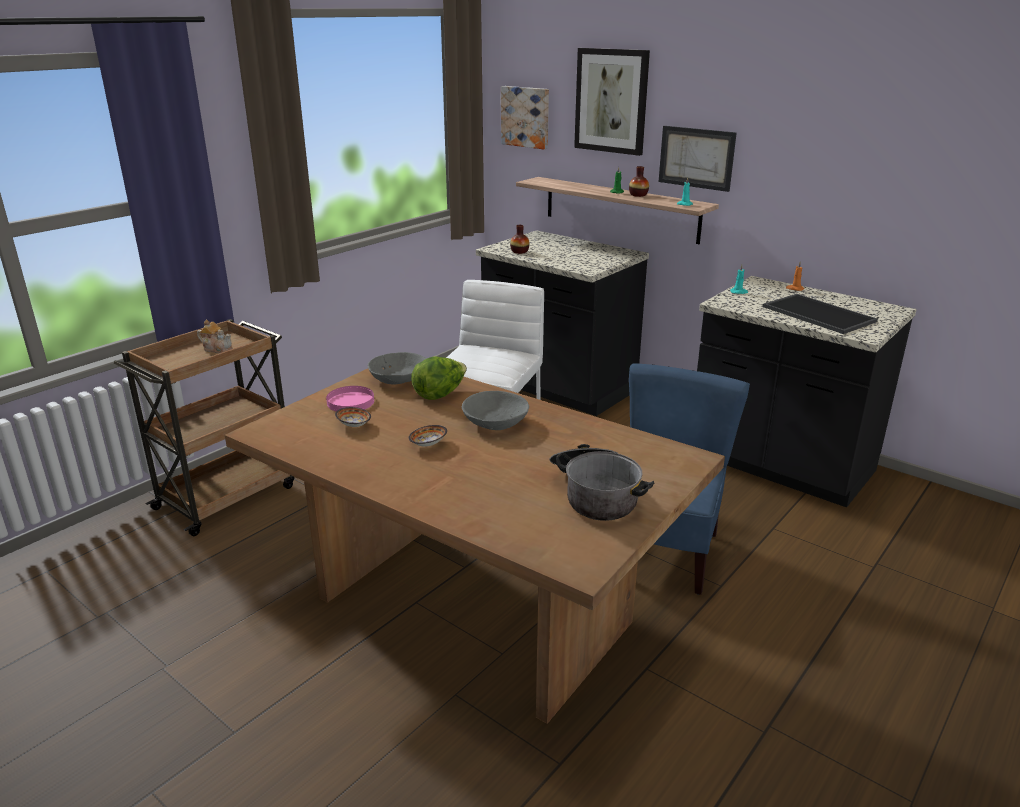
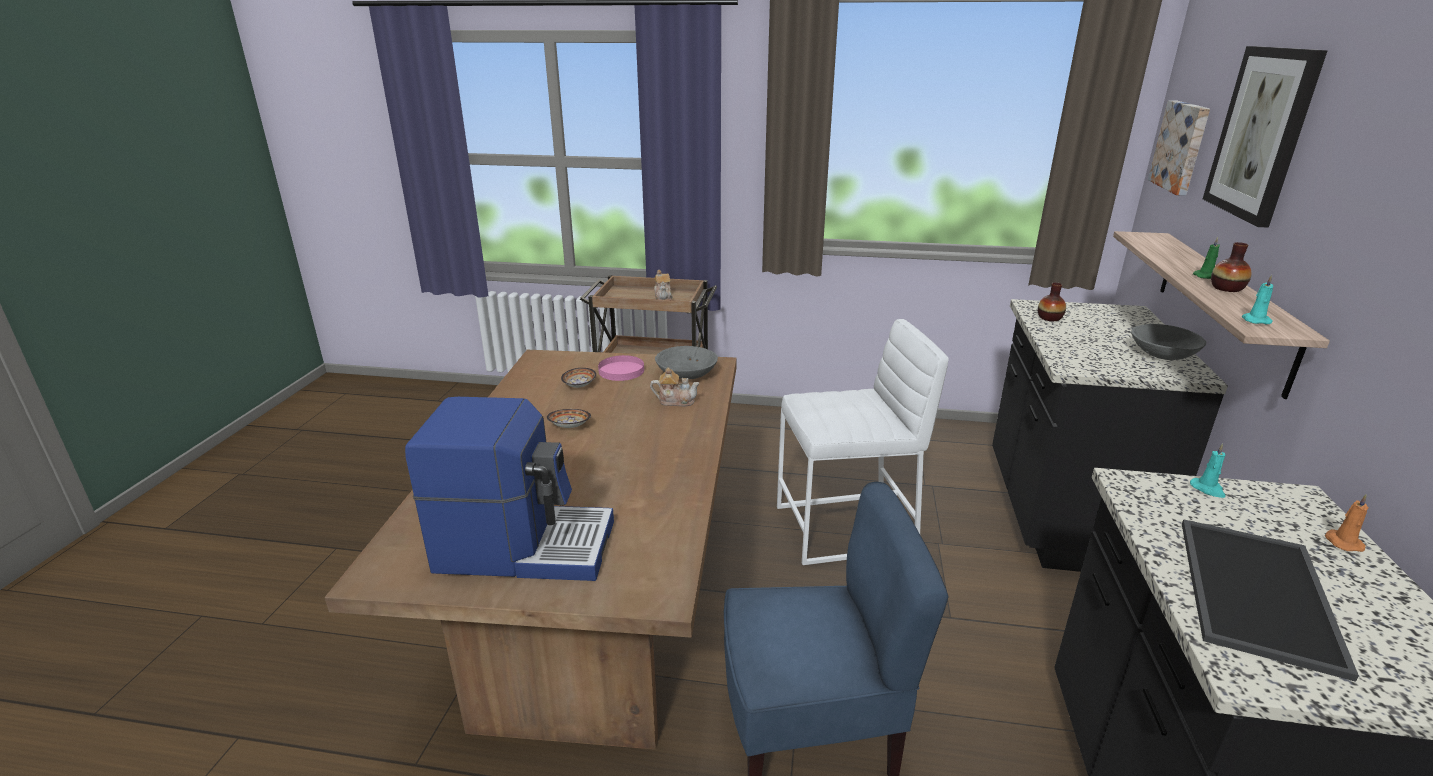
camera: 60 degrees right, 0 degrees up
lettuce [411,356,467,400] -> teapot [650,367,700,406]
grey bowl [462,391,529,430] -> grey bowl moved to [1131,324,1206,360]
cooking pot [550,444,654,521] -> coffee machine [405,397,614,581]
picture [659,126,737,192] -> none

